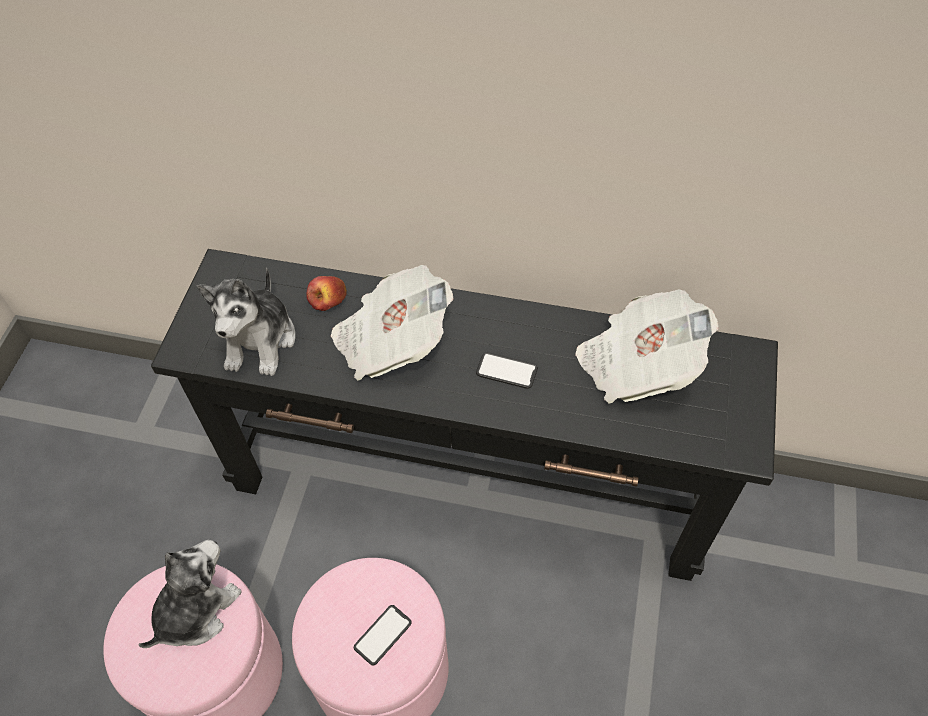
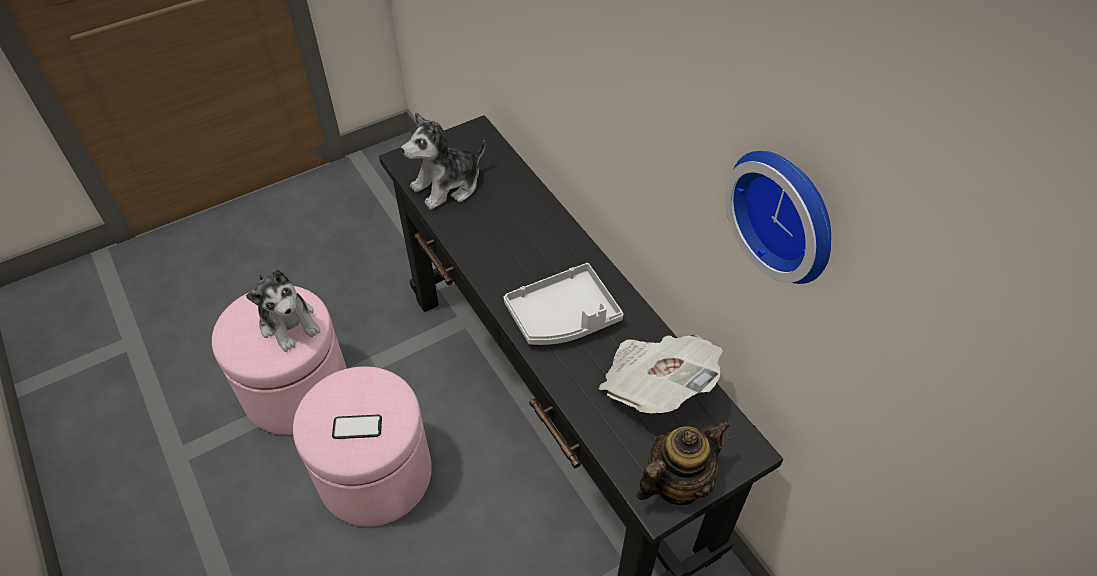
camera: 45 degrees right, 5 degrees down
plush toy [139,540,242,648] -> plush toy turned 60 degrees clockwise [246,269,321,352]
apple [306,276,347,311] -> none
newspaper [331,265,453,381] -> none
phone [476,352,538,389] -> grey tray [504,263,623,345]
none -> teapot [636,420,731,505]
none -> wall clock [725,151,831,284]

